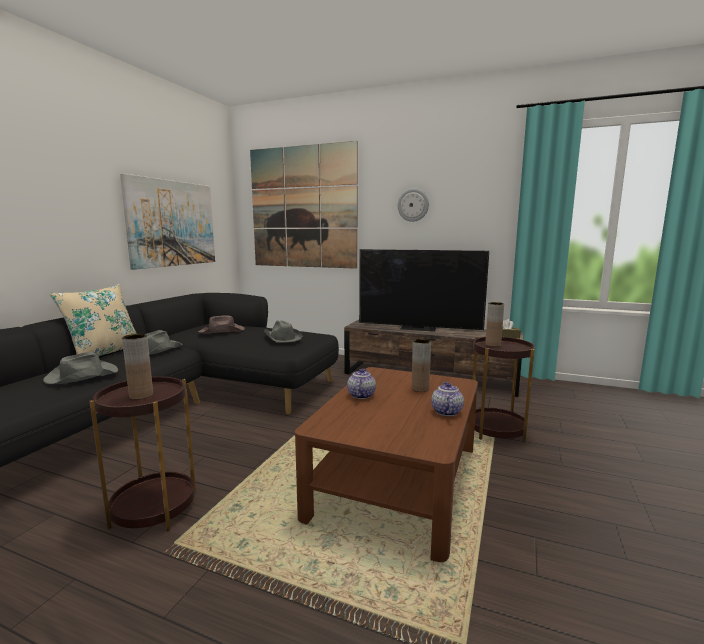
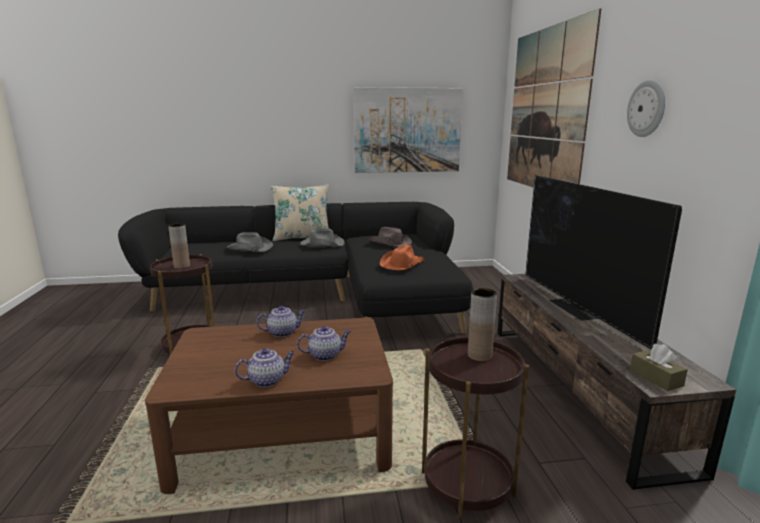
camera: 60 degrees right, 5 degrees up
grey hat [264,320,302,343] -> orange hat [380,244,425,270]
brown vase [411,339,431,392] -> teapot [297,326,351,361]

